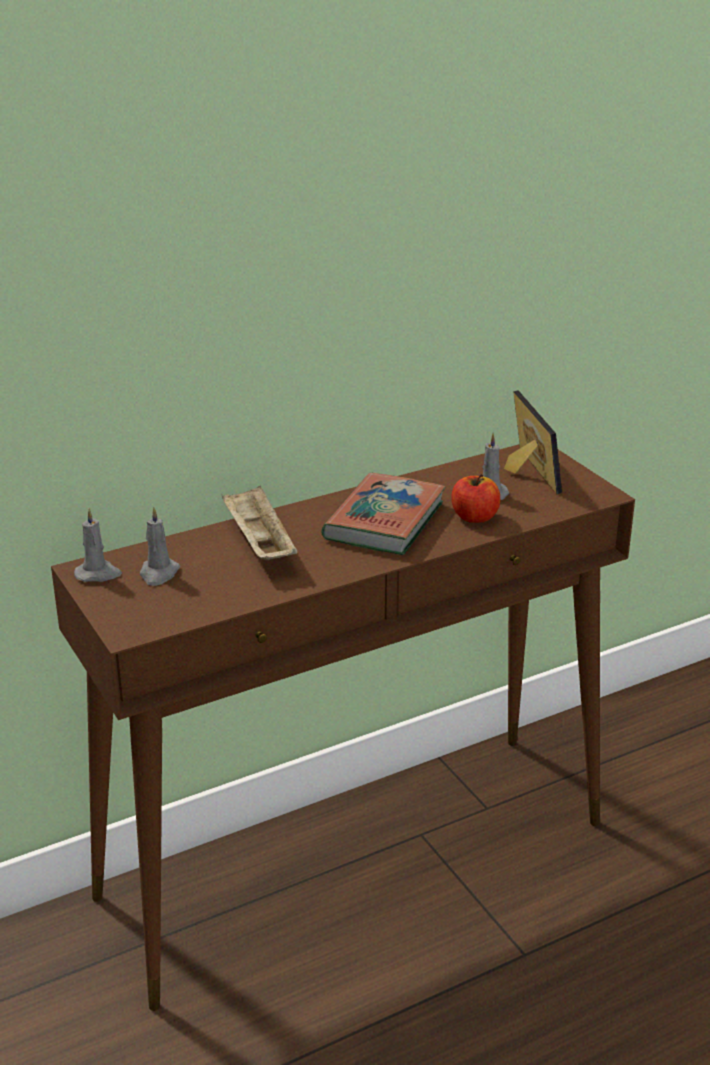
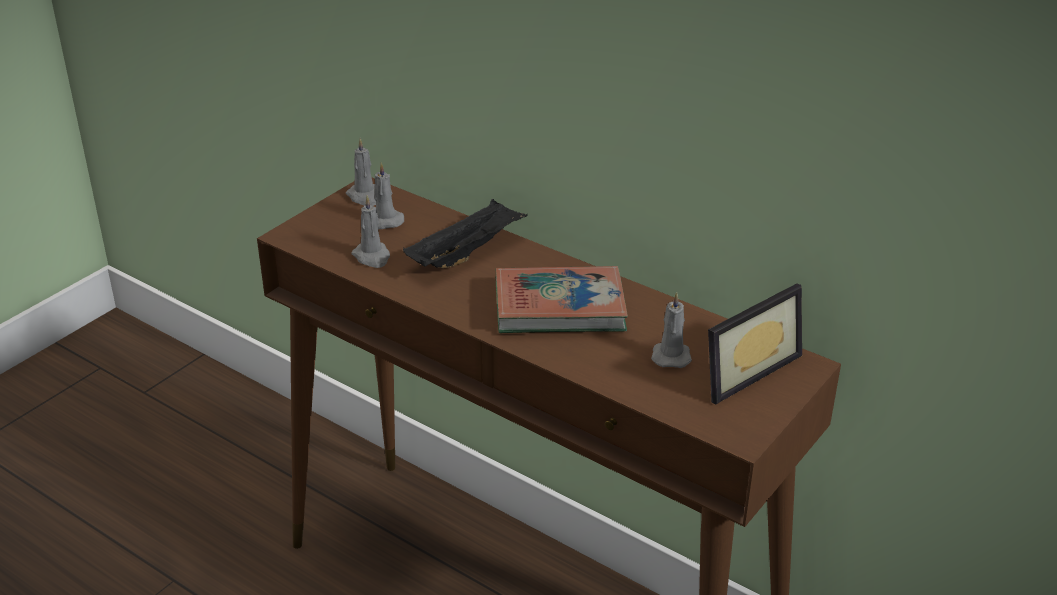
camera: 65 degrees right, 5 degrees up
beige tray [221,485,298,560] -> black tray [403,199,528,268]
apple [451,474,500,523] -> none
none -> grey candle [351,195,390,268]

